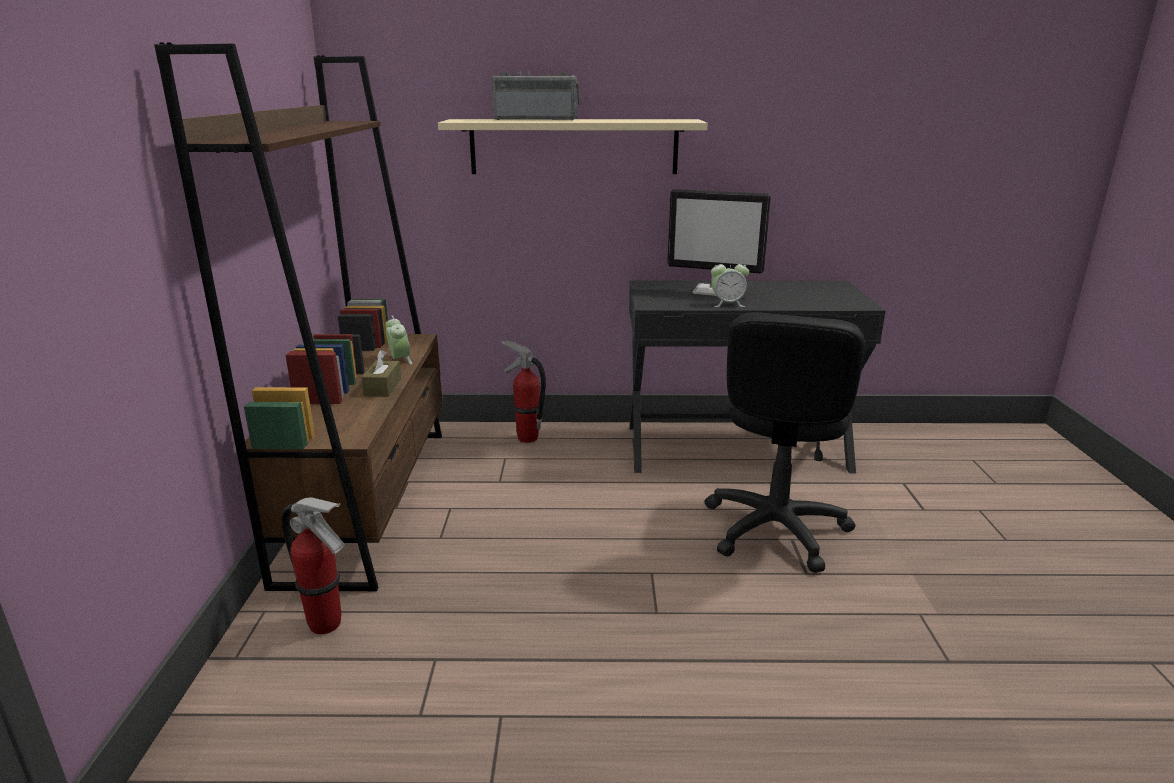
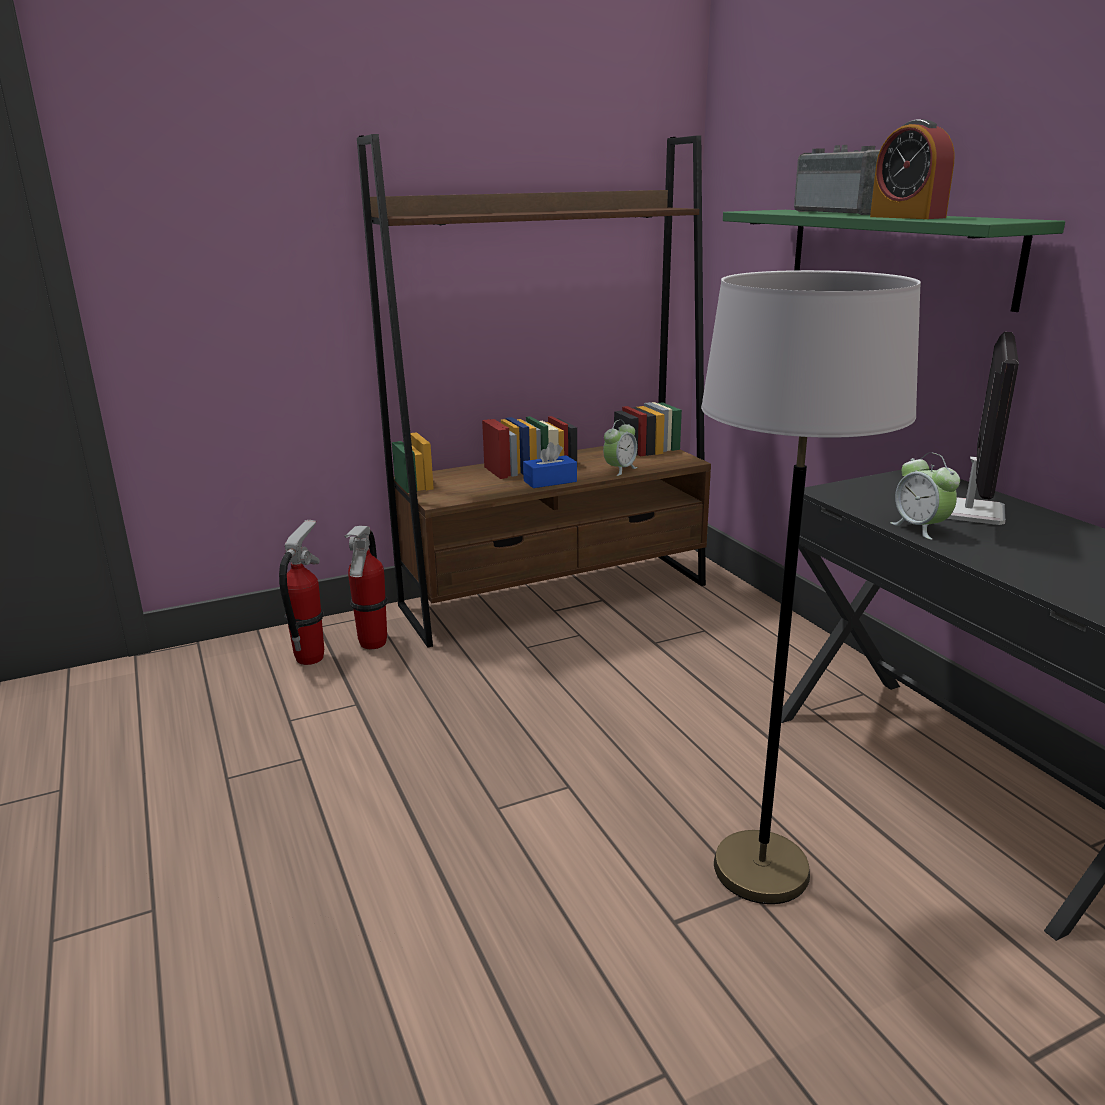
camera: 65 degrees right, 0 degrees up
brown tissue box [361,350,401,397] -> blue tissue box [523,442,577,488]
beige shelf [438,119,708,174] -> green shelf [723,210,1065,312]
fire extinguisher [501,339,546,443] -> fire extinguisher moved to [279,520,324,665]
monitor [667,189,771,296] -> monitor turned 150 degrees counterclockwise [947,332,1019,525]
black office chair [705,312,865,573] -> grey floor lamp [701,270,921,904]
none -> alarm clock [870,119,955,219]

